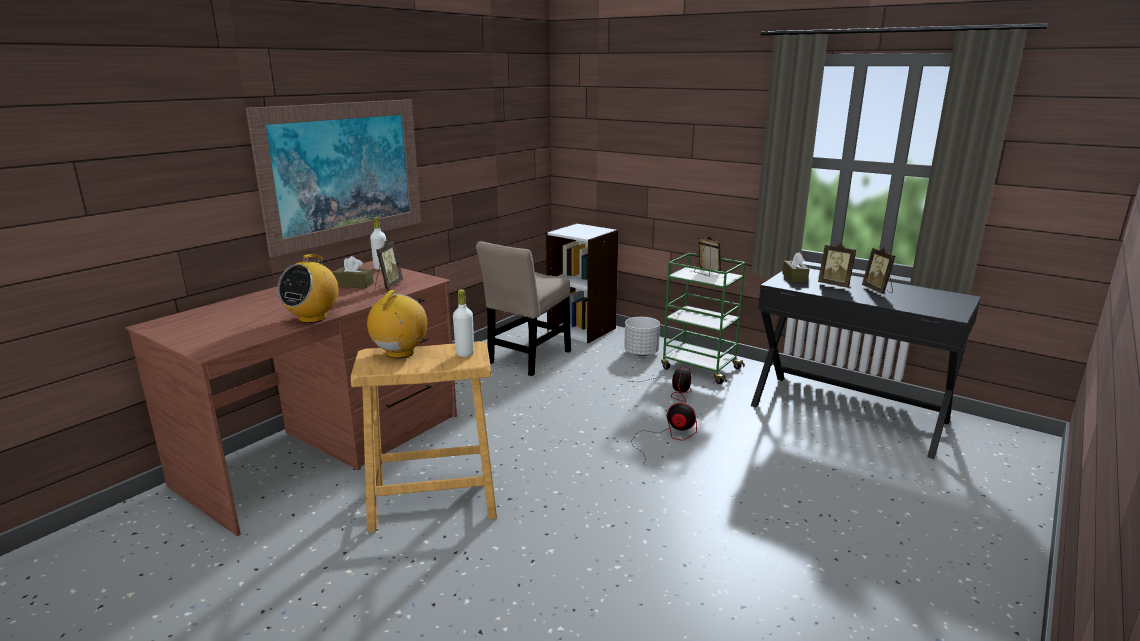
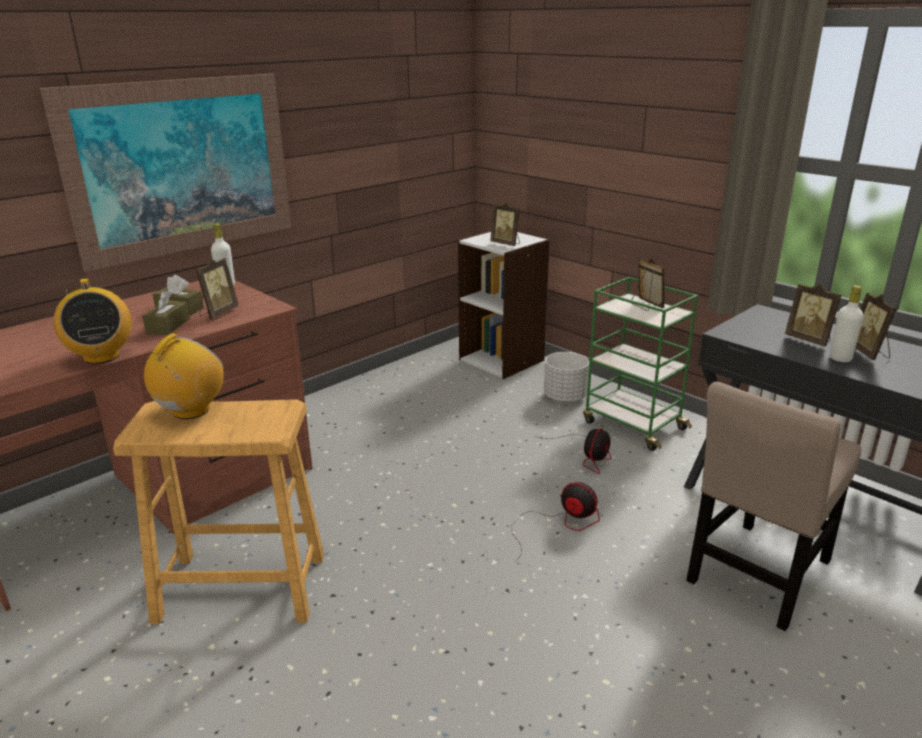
camera: 10 degrees right, 5 degrees up
radio [277,254,339,323] -> radio turned 60 degrees counterclockwise [53,278,132,364]
white bottle [453,289,474,357] -> white bottle moved to [830,285,864,362]
beige chair [476,241,571,376] -> beige chair moved to [686,382,861,631]
brown tissue box [782,252,809,282] -> brown tissue box moved to [142,291,190,335]
none -> picture frame [490,202,520,246]

